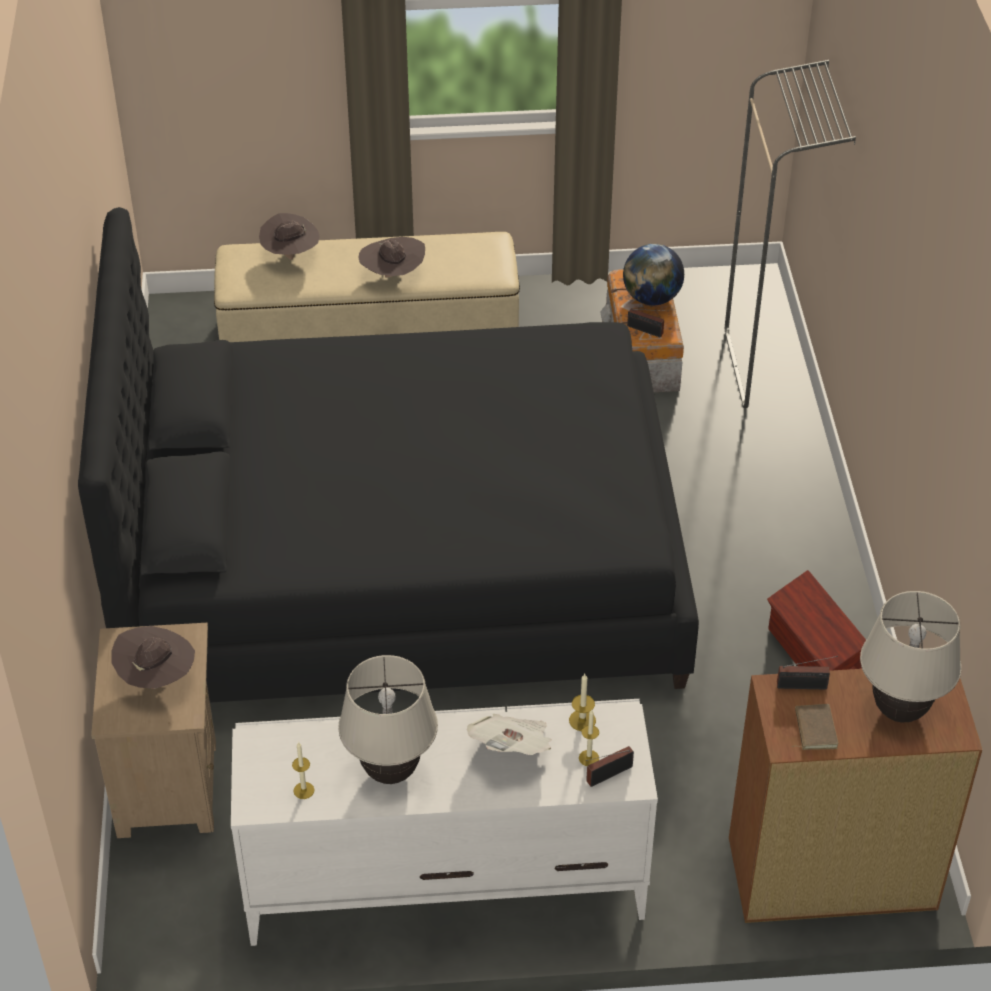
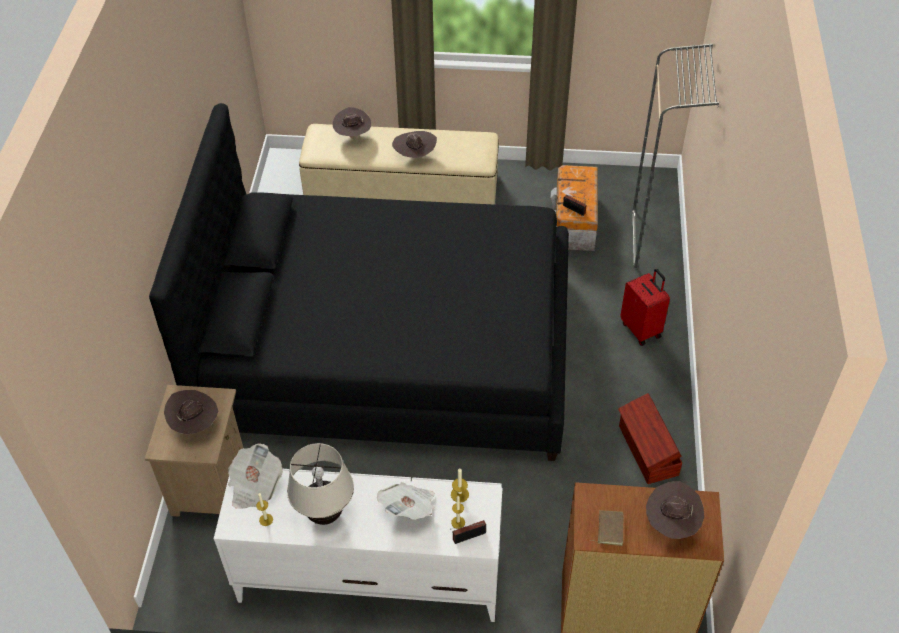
camera: 10 degrees right, 5 degrees up
globe [623,244,684,305] -> none
radio [777,656,838,690] -> none
beige table lamp [860,591,961,723] -> brown hat [646,481,704,539]
none -> newspaper [228,444,283,509]
none -> red suitcase [620,269,670,346]

